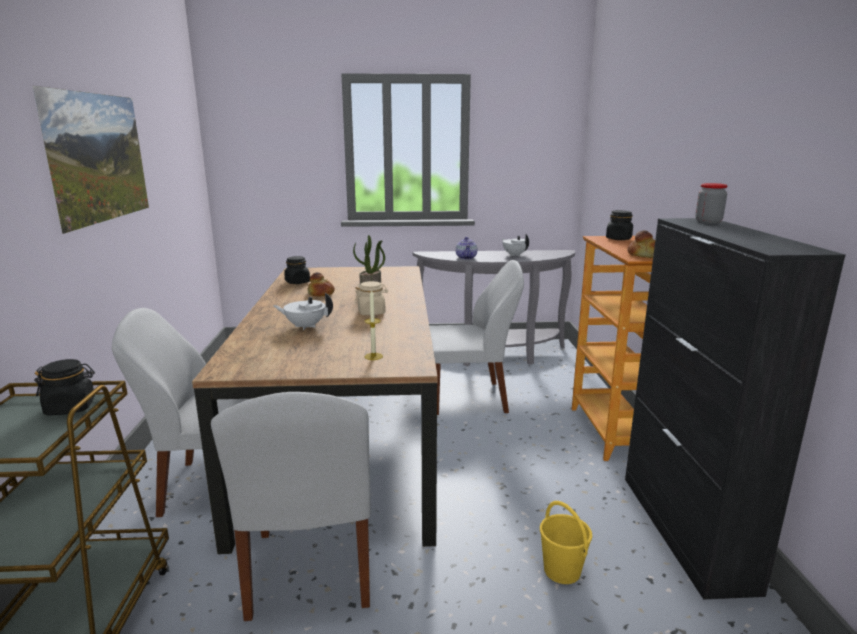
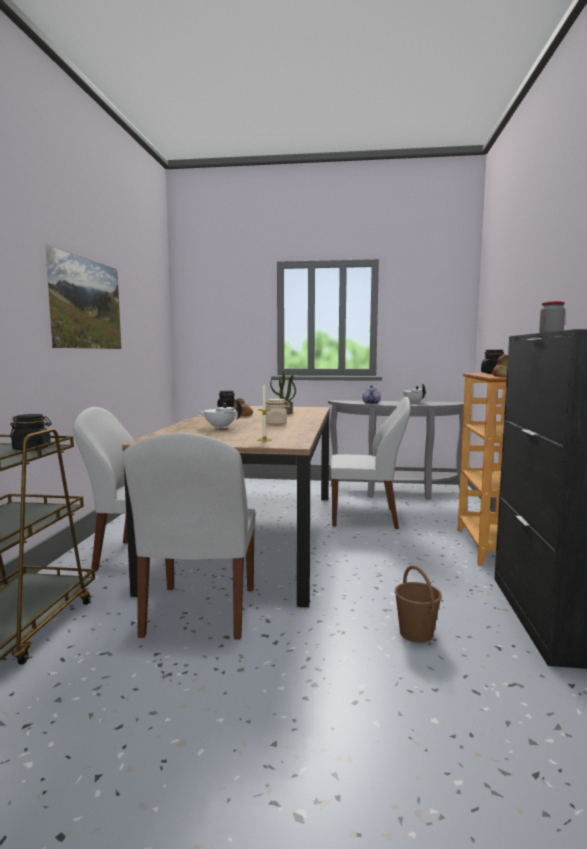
camera: 10 degrees right, 10 degrees down
yellow bucket [540,501,592,584] -> brown bucket [395,565,442,643]

